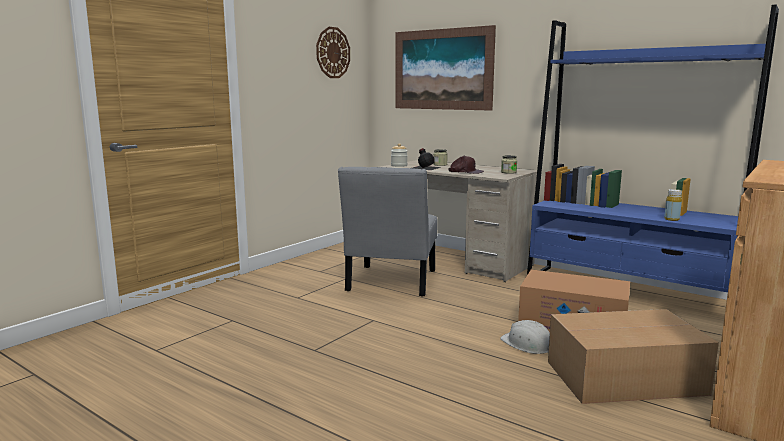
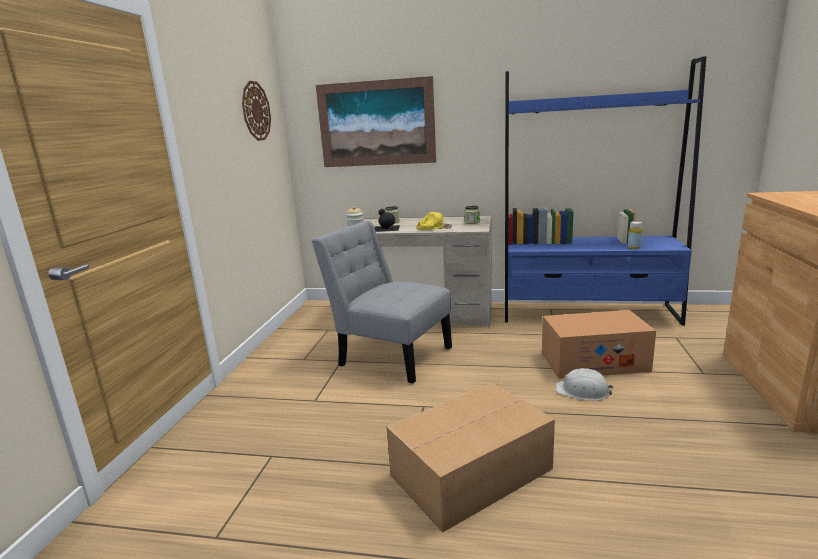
camera: 25 degrees left, 5 degrees up
grey chair [338,167,438,296] -> grey chair turned 135 degrees clockwise [312,221,452,384]
brown cap [449,156,484,174] -> yellow cap [416,212,452,230]
cardboard box [548,309,719,404] -> cardboard box moved to [387,383,555,532]

